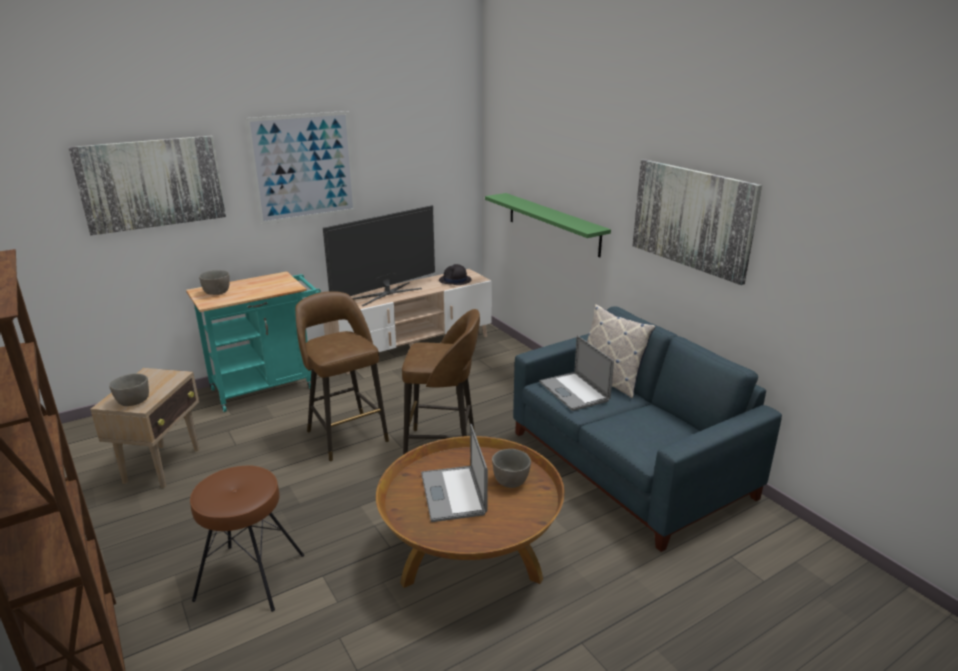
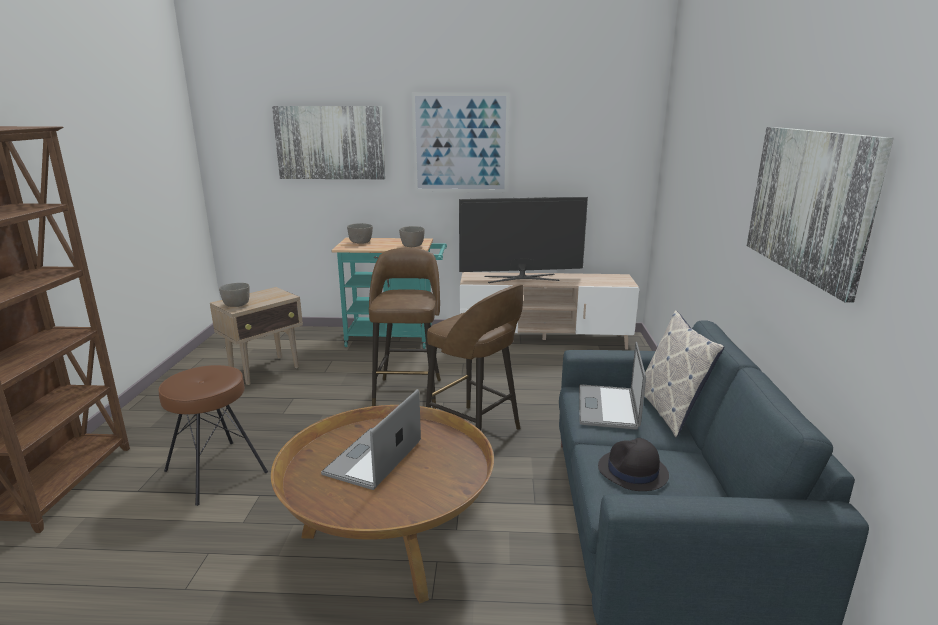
camera: 35 degrees right, 5 degrees down
black hat [439,264,472,285] -> black hat moved to [598,438,669,491]
green shelf [485,193,611,257] -> none
grey bowl [492,449,531,488] -> grey bowl moved to [399,226,425,247]

